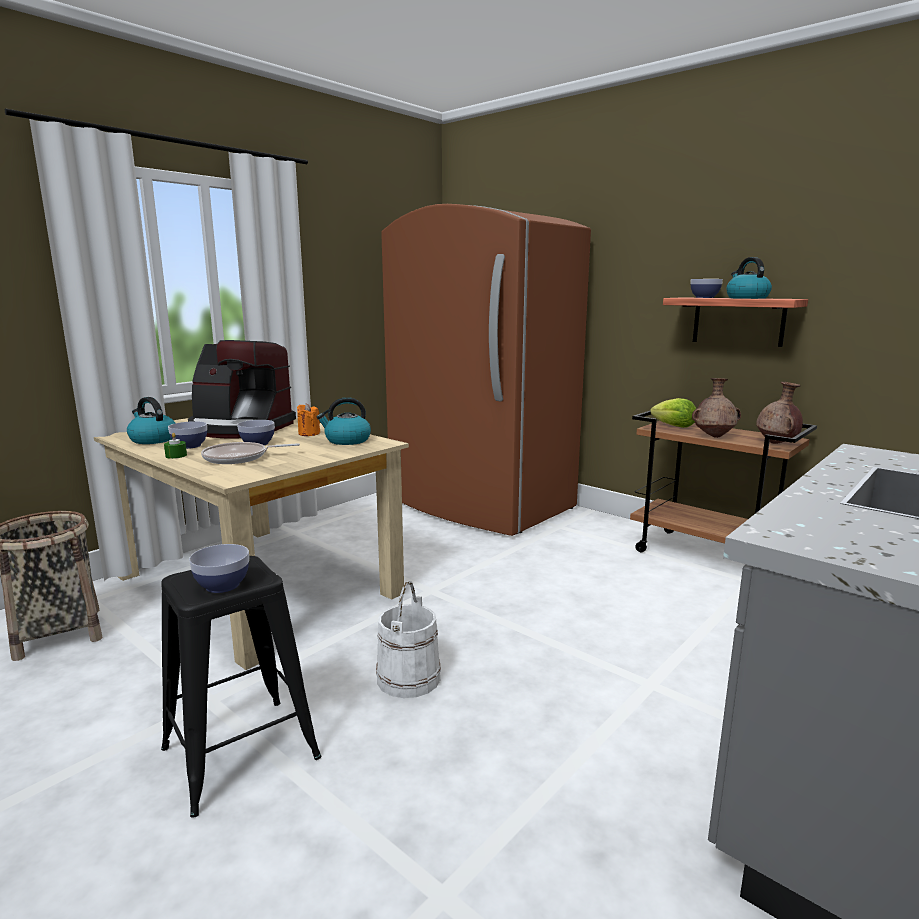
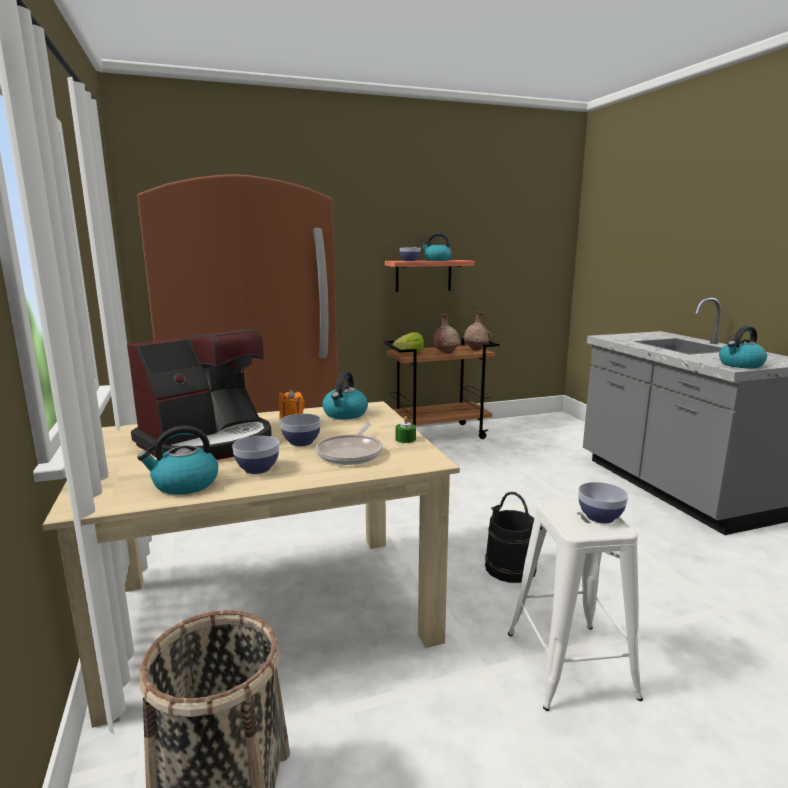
camera: 60 degrees left, 0 degrees up
black stool [161,556,321,818] -> white stool [508,499,643,711]
green candle [164,433,187,459] -> green candle moved to [395,416,416,443]
white bucket [376,581,441,698] -> black bucket [485,492,537,583]
none -> kettle [719,326,767,368]

